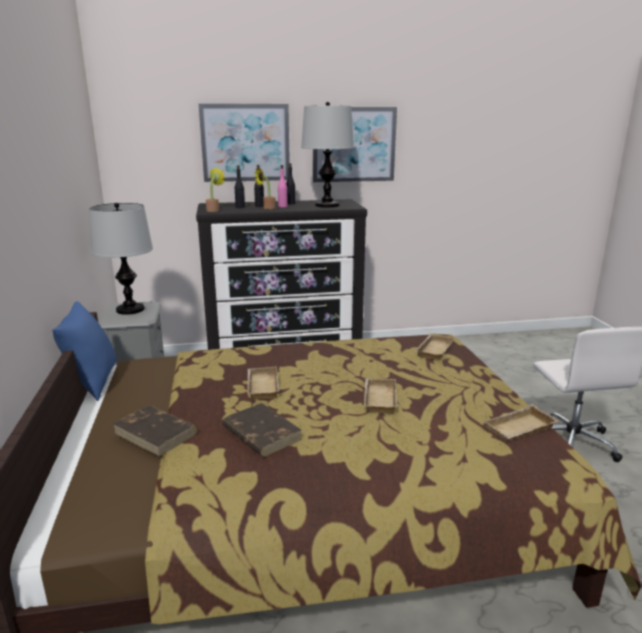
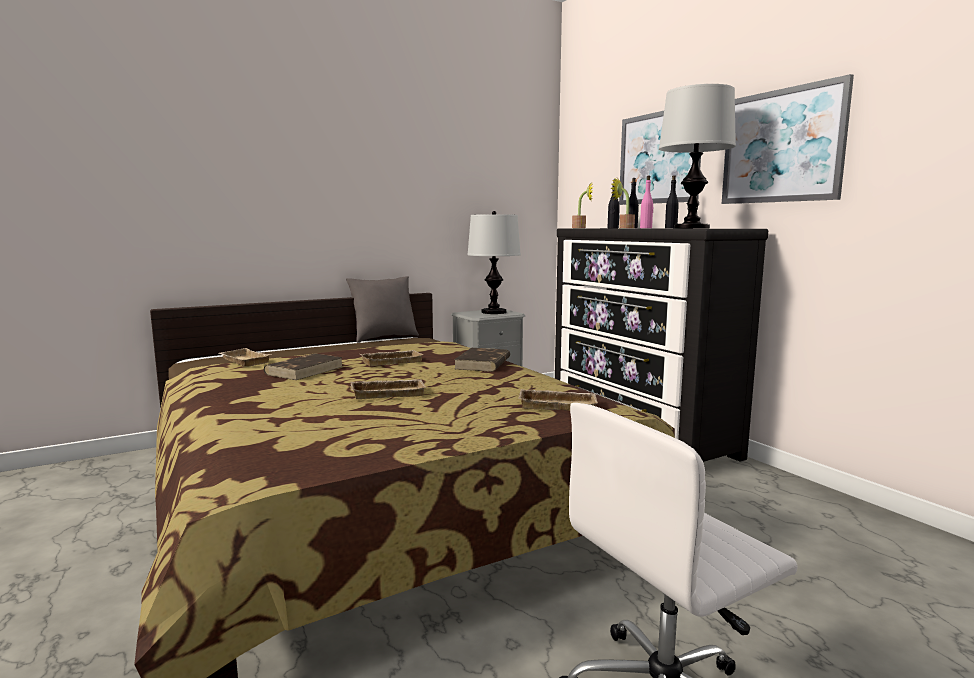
camera: 70 degrees right, 10 degrees down
blue pillow [52,301,116,401] -> grey pillow [346,276,419,343]
brown book [113,405,198,457] -> brown book moved to [454,348,510,372]
beige tray [483,404,559,441] -> beige tray moved to [218,348,271,367]

